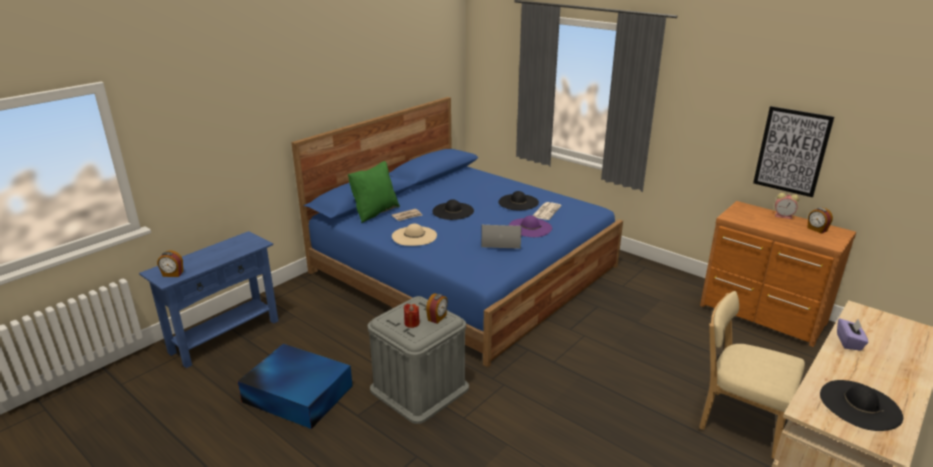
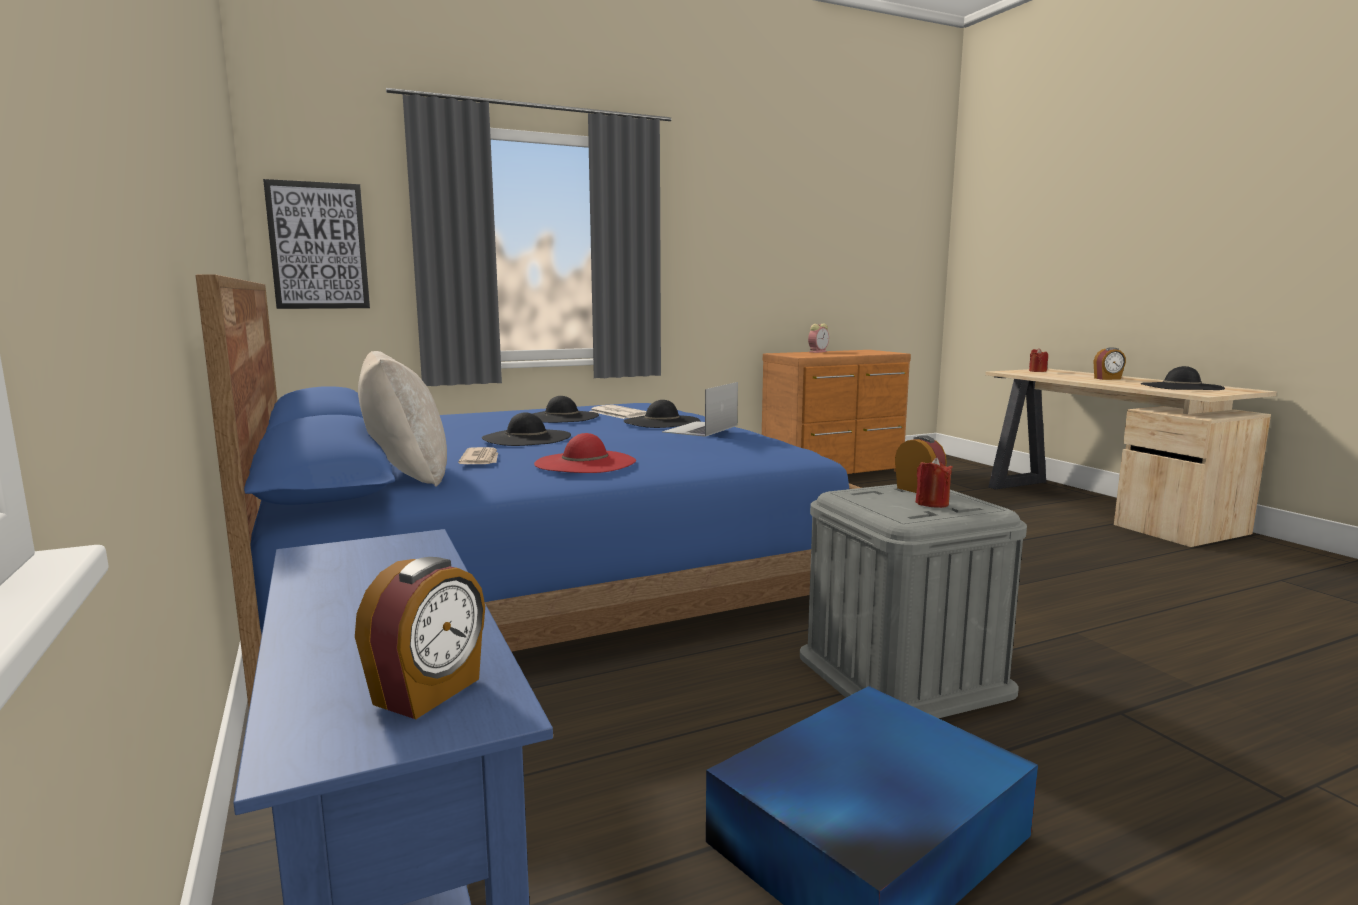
camera: 65 degrees left, 15 degrees down
green pillow [348,161,400,223] -> beige pillow [358,351,447,487]
beige hat [392,224,437,246] -> red hat [534,433,636,473]
purple hat [509,216,552,237] -> black hat [624,400,701,428]
beige chair [699,291,805,459] -> none
picture [753,106,834,198] -> picture moved to [263,179,370,309]
alarm clock [807,208,833,234] -> alarm clock moved to [1093,347,1126,380]
purple tissue box [837,318,868,351] -> none
none -> red candle [1029,348,1048,372]

